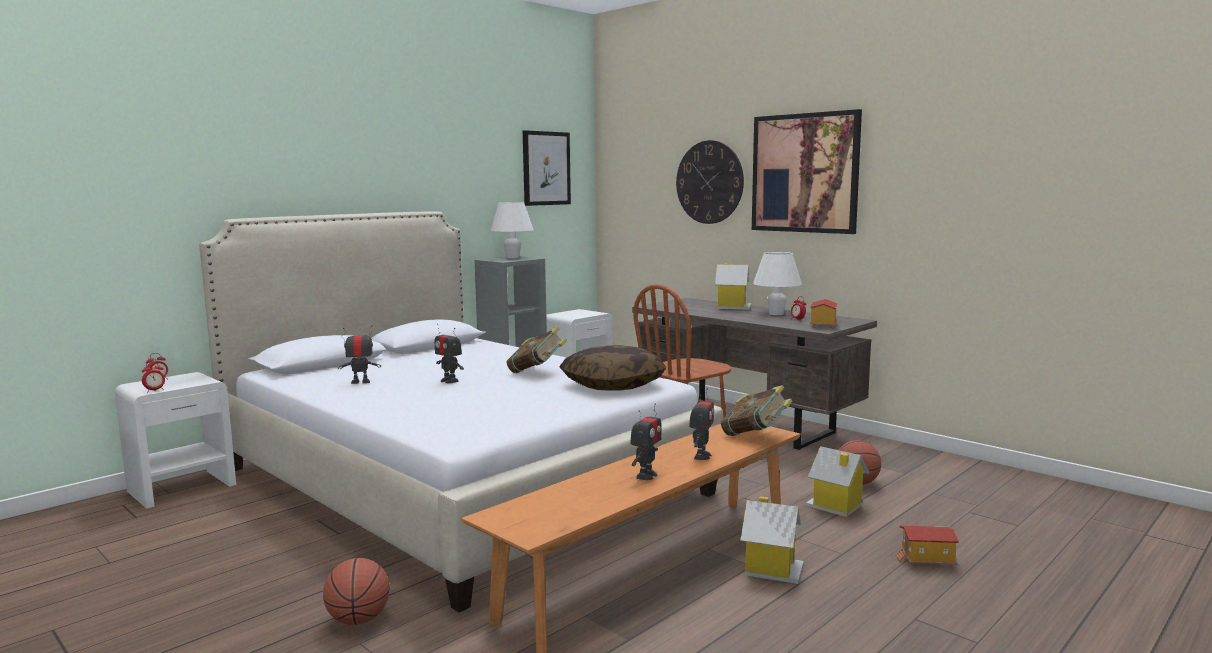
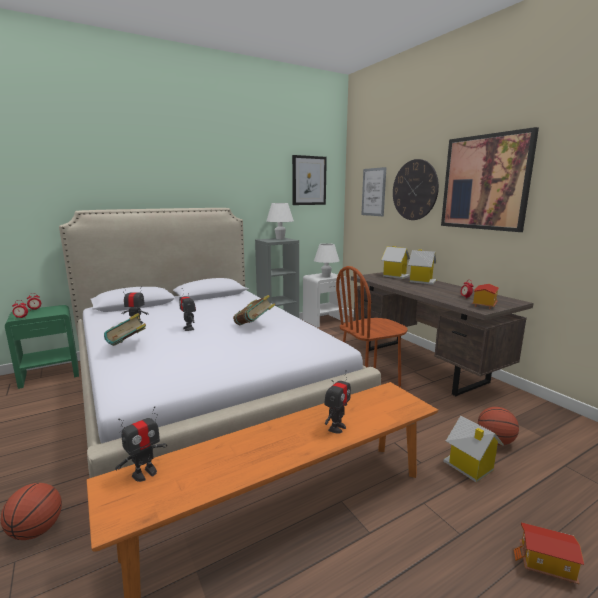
camera: 15 degrees right, 5 degrees up
white nightstand [115,372,236,509] -> green nightstand [5,305,79,389]
pillow [559,345,666,391] -> none
toy robot [630,403,662,480] -> toy robot moved to [115,406,167,482]
book [721,385,792,436] -> book moved to [104,313,146,346]
toy house [740,496,804,584] -> toy house moved to [381,246,410,279]
white table lamp [753,252,802,315] -> white table lamp moved to [314,243,340,277]
none -> picture [362,167,386,216]

